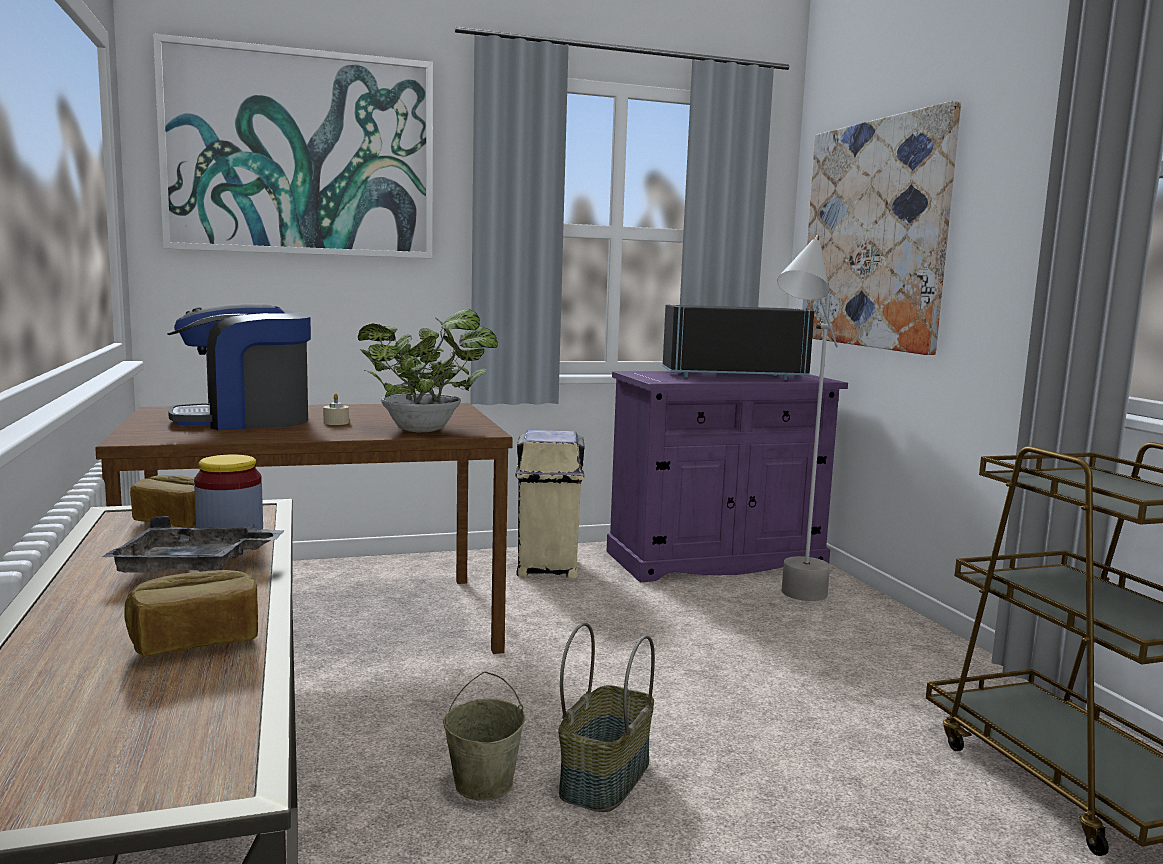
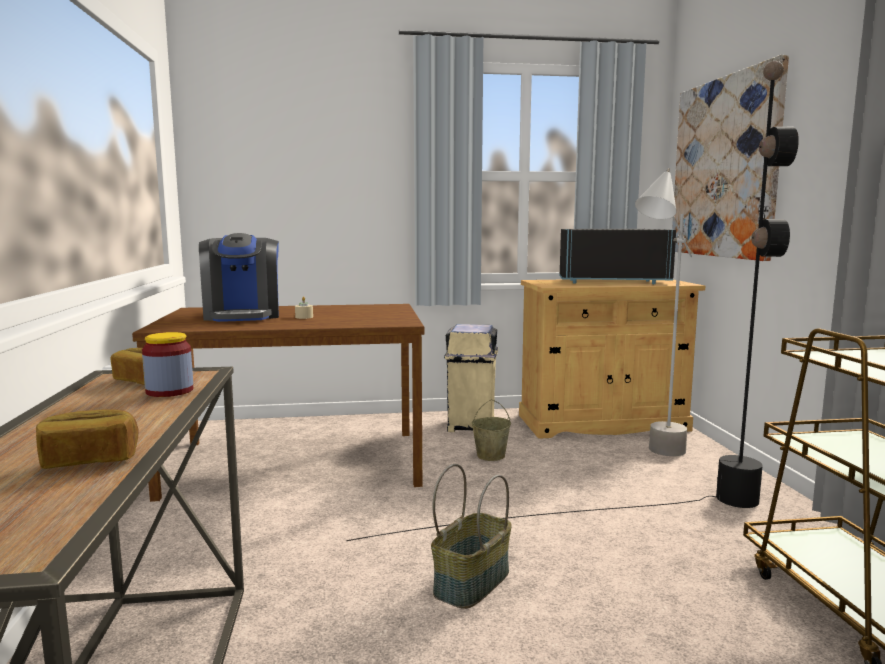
camera: 10 degrees right, 0 degrees up
grey tray [102,516,285,573] -> none
picture [153,33,433,258] -> none
coffee machine [167,304,311,430] -> coffee machine turned 90 degrees counterclockwise [199,233,279,322]
potted plant [358,309,498,432] -> none
beige bucket [443,672,525,801] -> beige bucket moved to [472,399,511,461]
purple cabinet [607,371,848,582] -> beige cabinet [519,279,705,439]
none -> black floor lamp [346,61,799,541]

